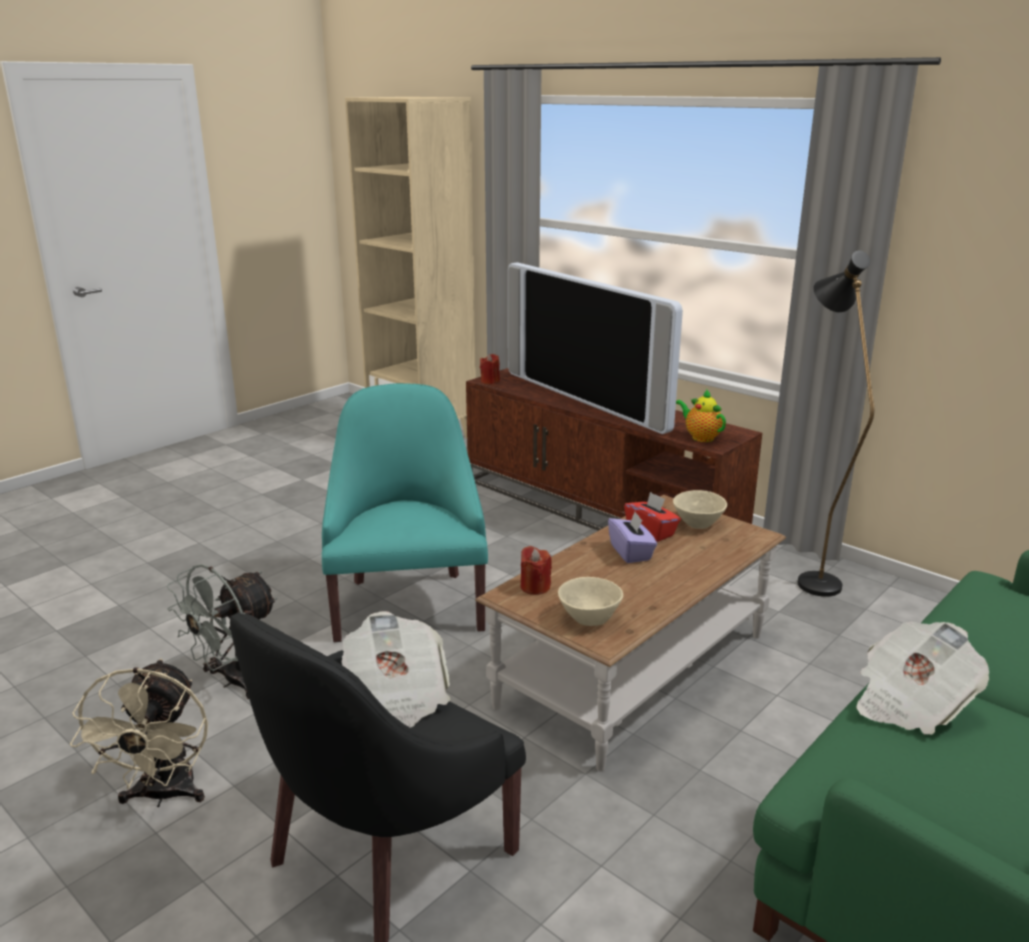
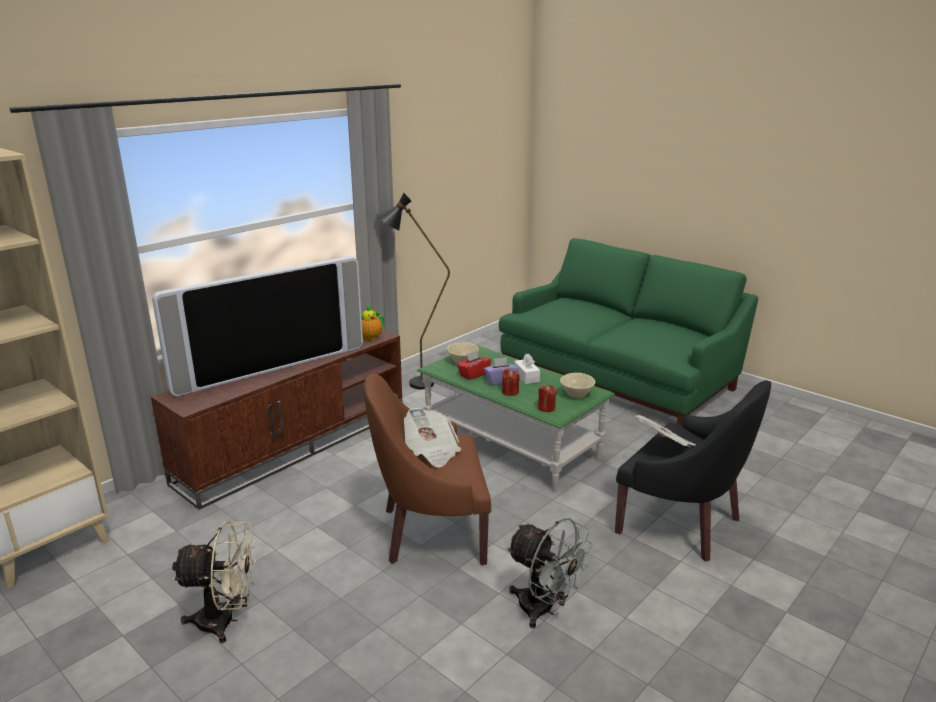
camera: 90 degrees left, 0 degrees up
beige fan [70,659,208,807] -> beige fan moved to [172,521,256,643]
turquoise armchair [322,383,488,642] -> brown armchair [364,373,491,565]
brown coffee table [475,495,786,772] -> green coffee table [417,345,615,491]
red candle [480,354,500,384] -> red candle moved to [502,369,519,396]
newspaper [856,621,989,735] -> newspaper moved to [404,407,461,468]
none -> white tissue box [514,354,540,384]

